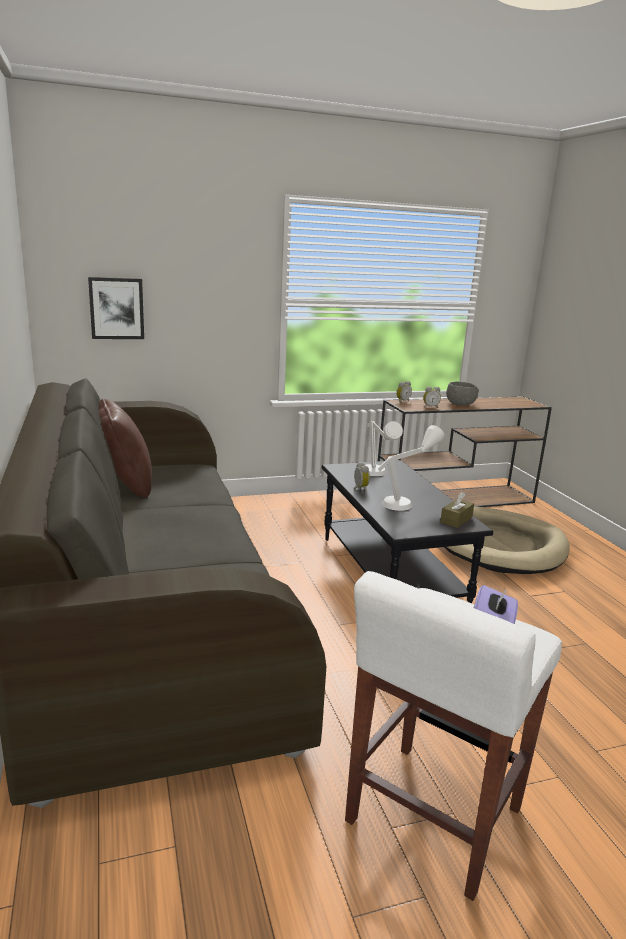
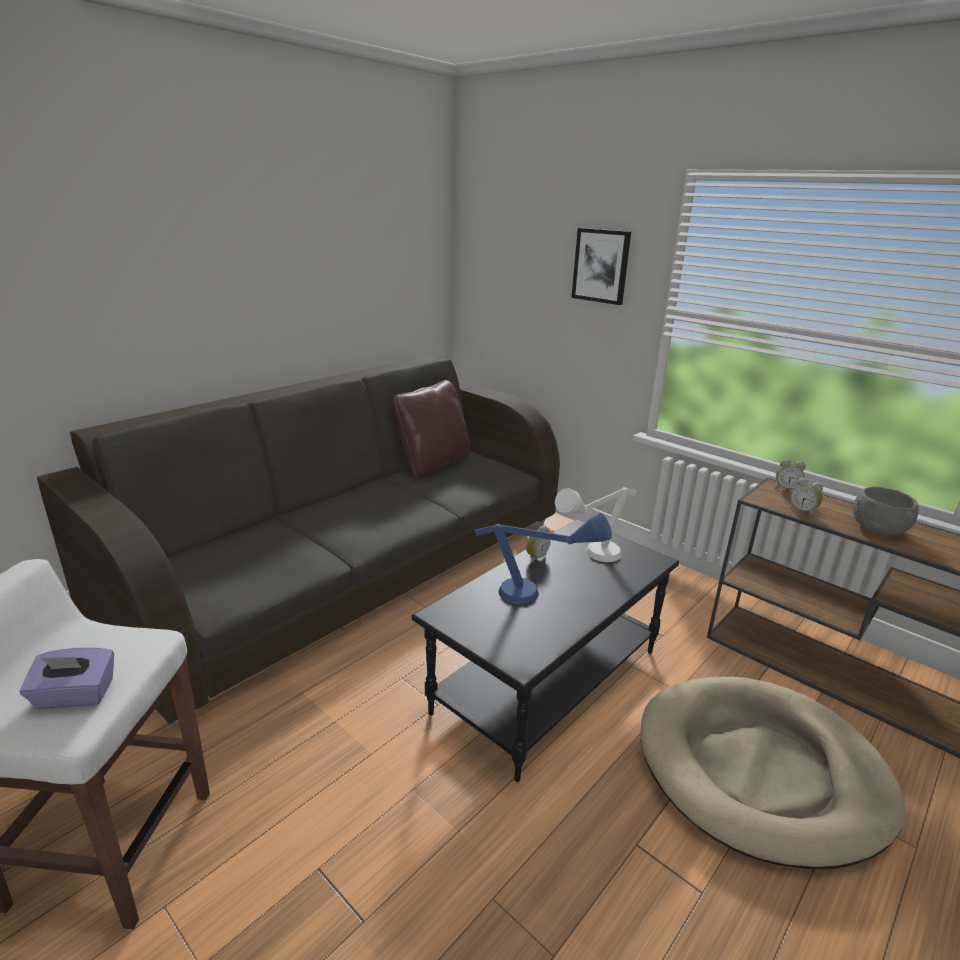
camera: 60 degrees right, 5 degrees up
picture [88,277,144,339] -> picture moved to [571,228,631,305]
white table lamp [378,425,445,511] -> blue table lamp [474,513,612,604]
brown tissue box [440,492,474,528] -> none

